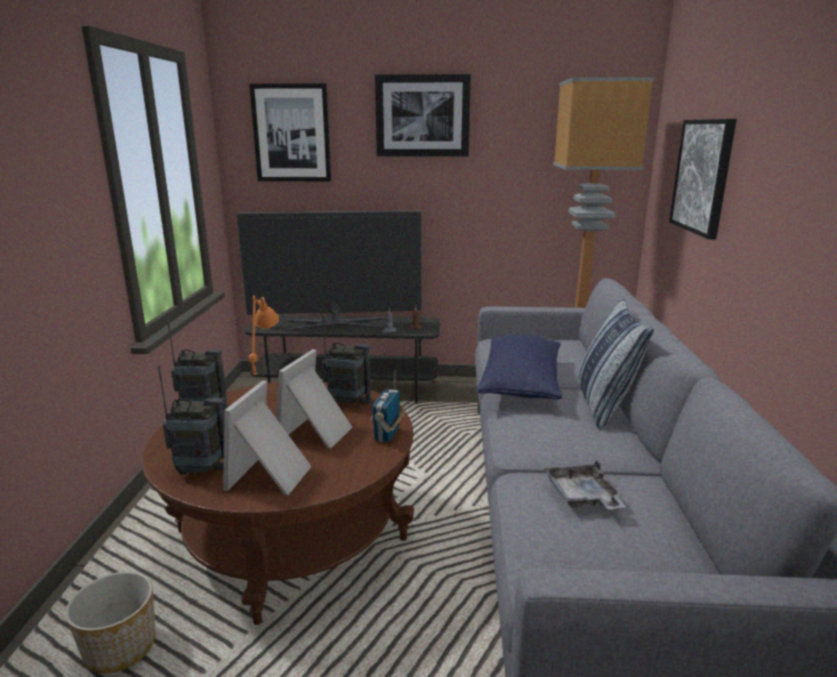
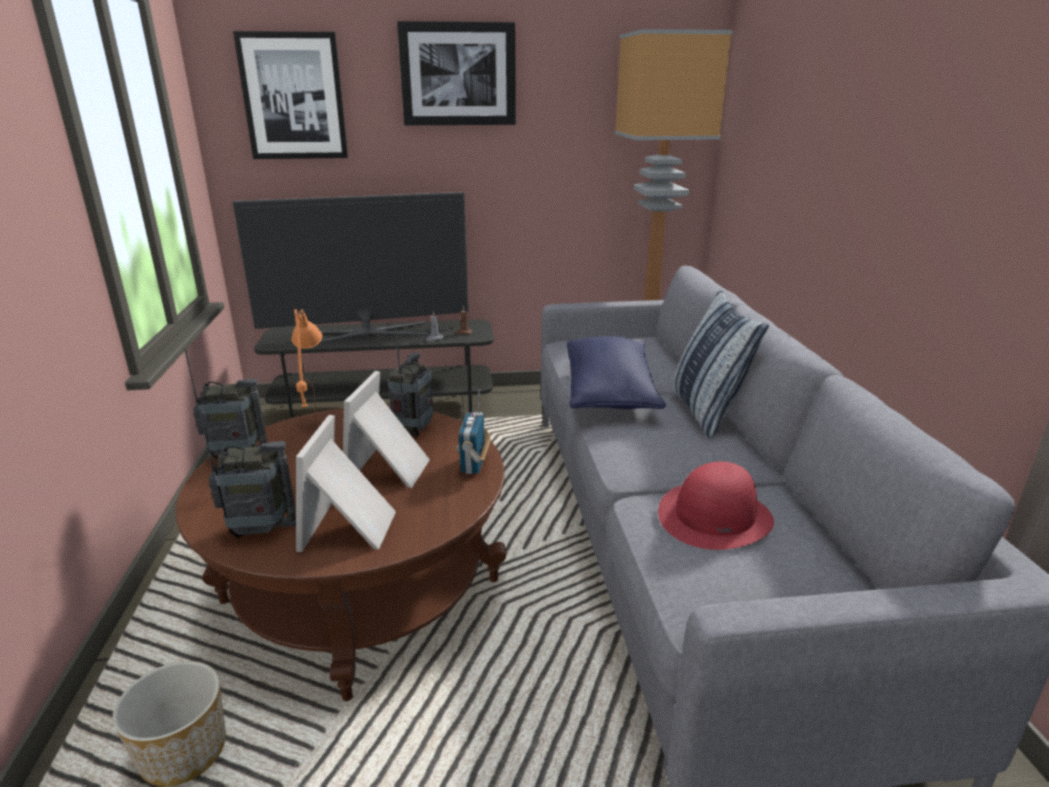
camera: 10 degrees left, 5 degrees up
radio [322,315,372,404] -> radio turned 75 degrees counterclockwise [388,335,434,437]
grey tray [544,460,626,510] -> red hat [658,462,774,550]
picture [669,119,737,239] -> none

